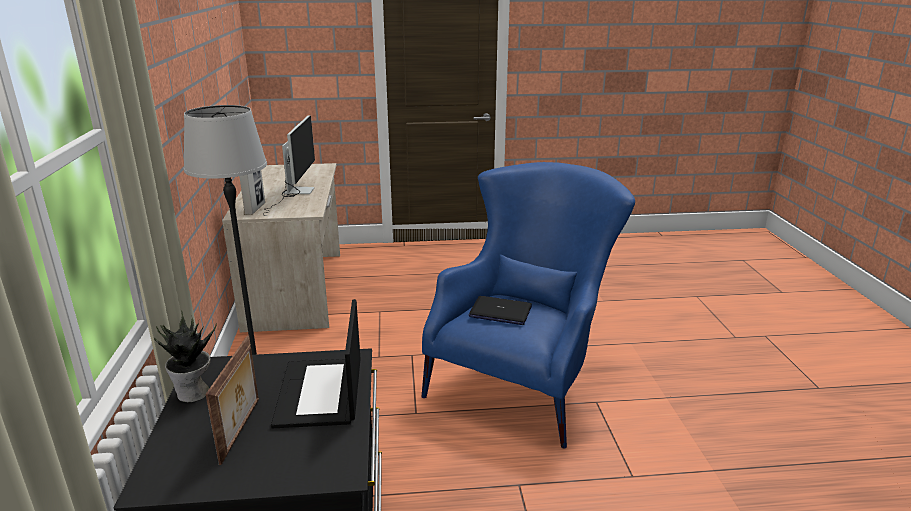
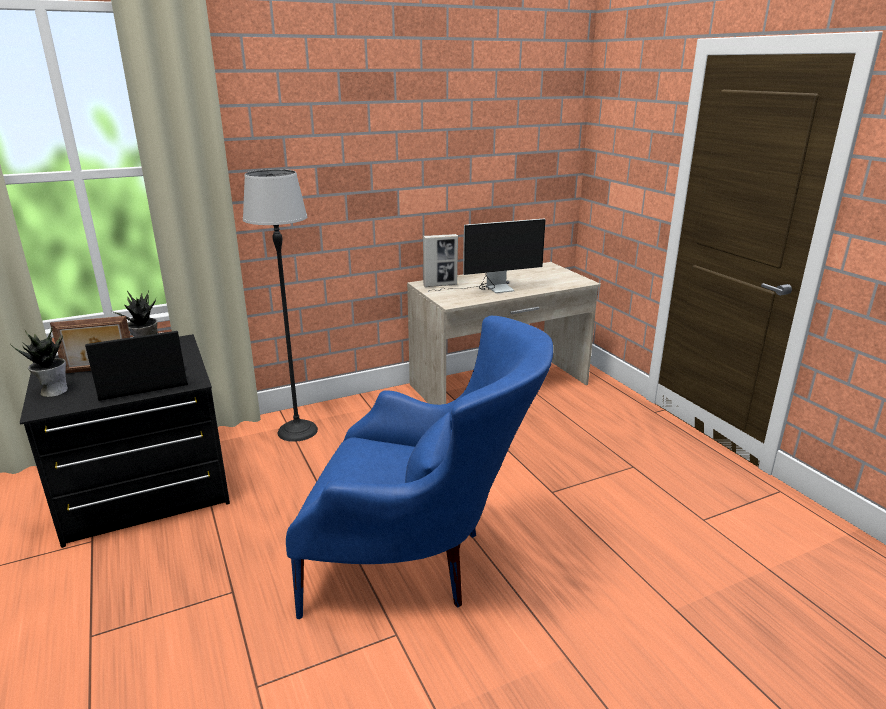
camera: 70 degrees right, 0 degrees up
laptop [469,296,532,325] -> none
none -> potted plant [11,326,68,397]

